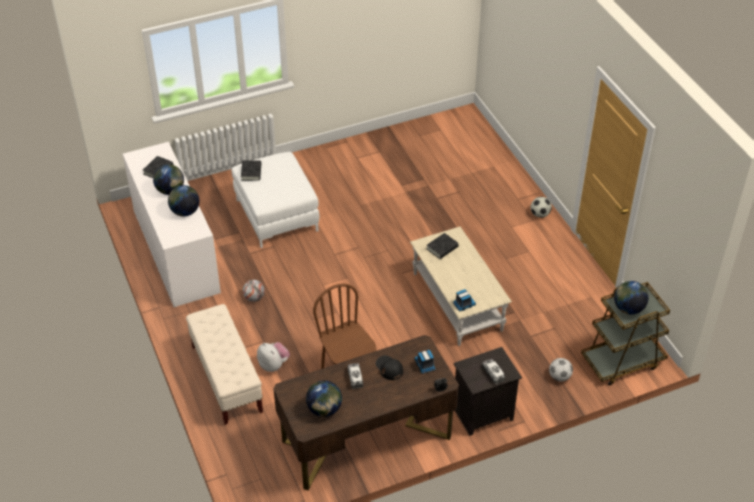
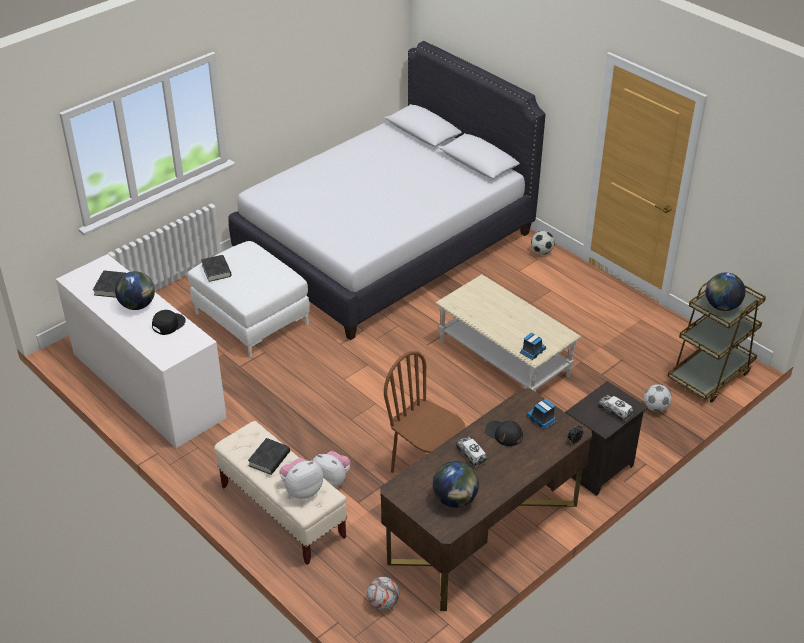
camera: 20 degrees left, 5 degrees down
globe [168,185,199,216] -> black cap [152,310,186,335]
football [243,280,265,302] -> football moved to [367,577,399,610]
black book [427,233,459,259] -> black book moved to [248,438,290,475]
none -> white bed [228,41,546,340]
none -> plush toy [279,458,323,499]

